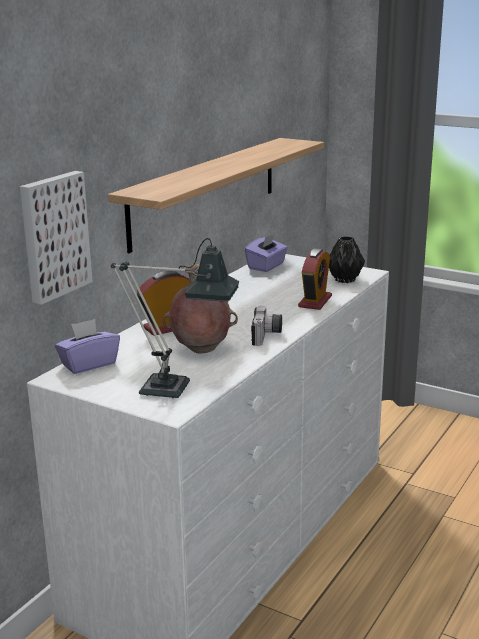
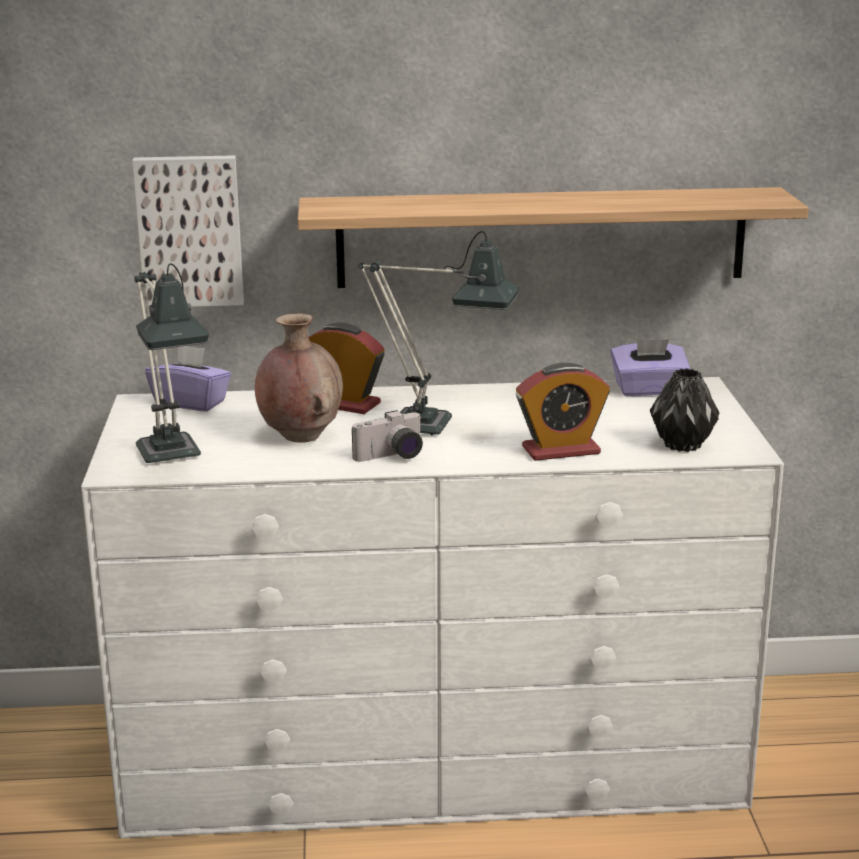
camera: 55 degrees right, 0 degrees up
none -> table lamp [358,231,519,435]

